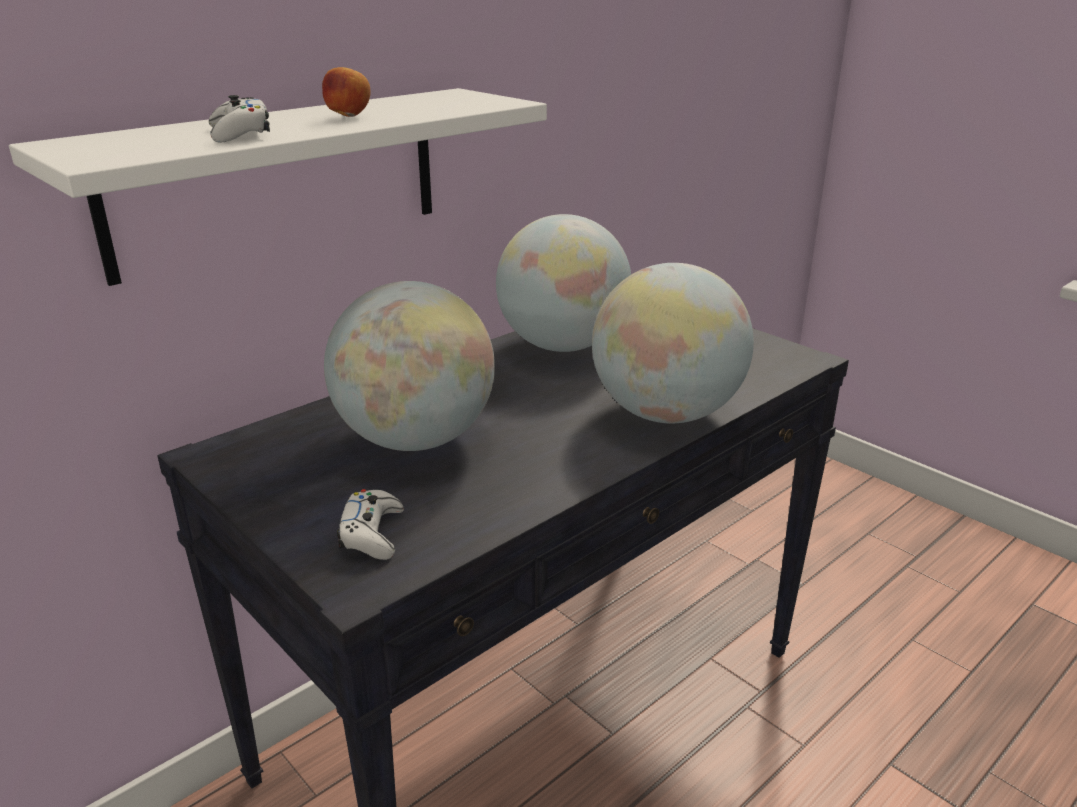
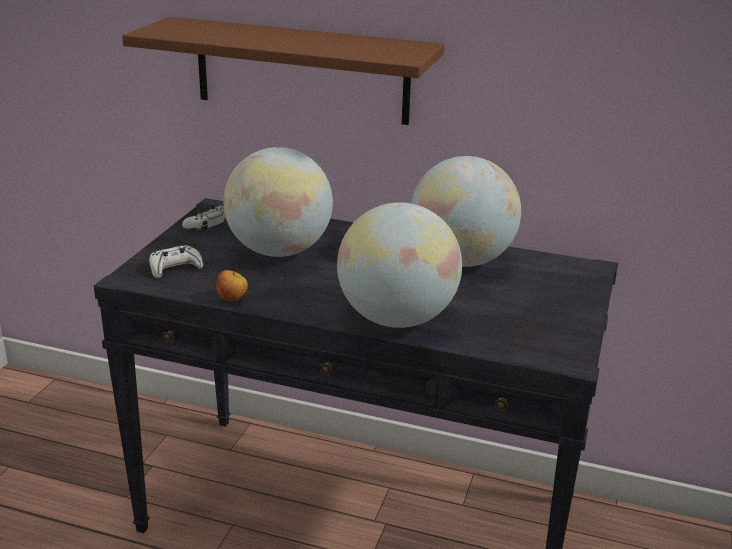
camera: 60 degrees right, 0 degrees up
white shelf [9,88,547,286] -> brown shelf [122,17,444,125]
white game controller [209,95,270,143] -> white game controller moved to [182,205,227,231]
apple [322,67,371,117] -> apple moved to [216,270,248,302]

